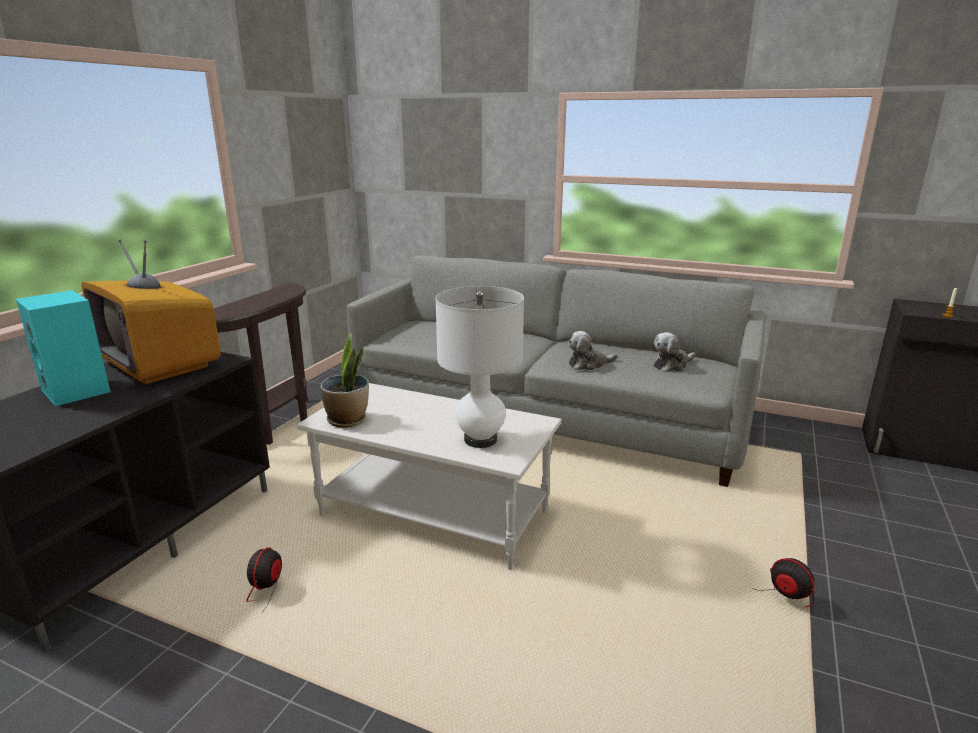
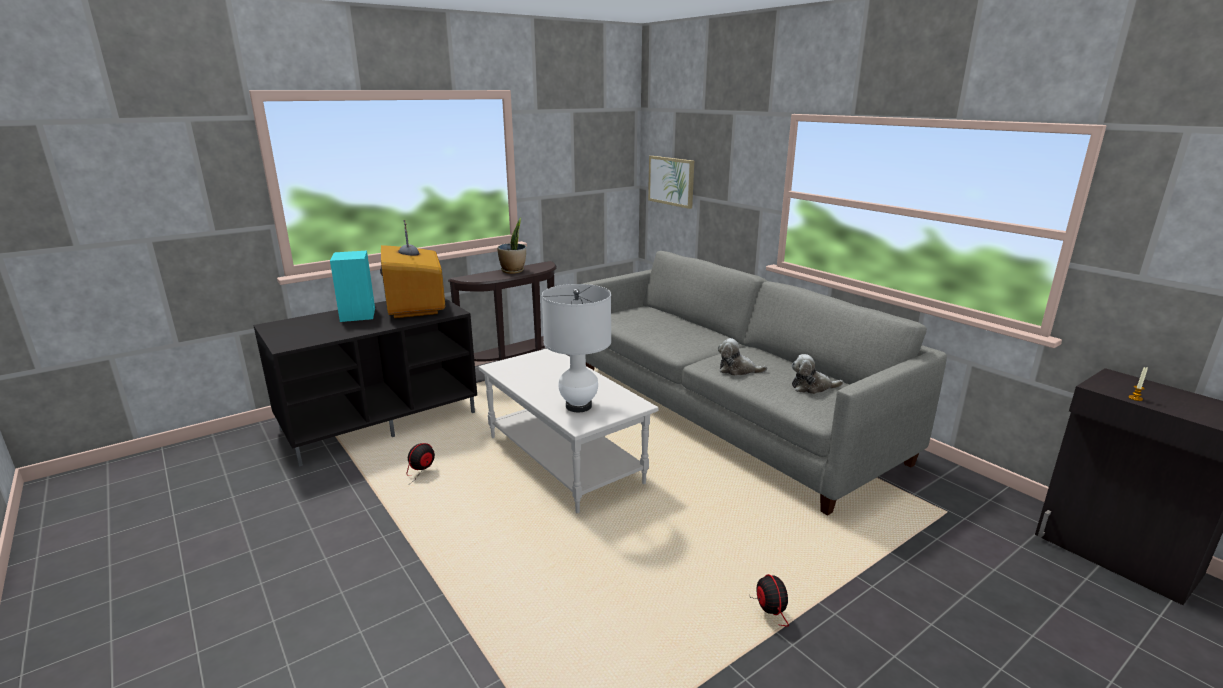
camera: 30 degrees right, 0 degrees up
potted plant [320,333,369,428] -> potted plant moved to [497,218,526,274]
none -> picture [648,156,694,209]

